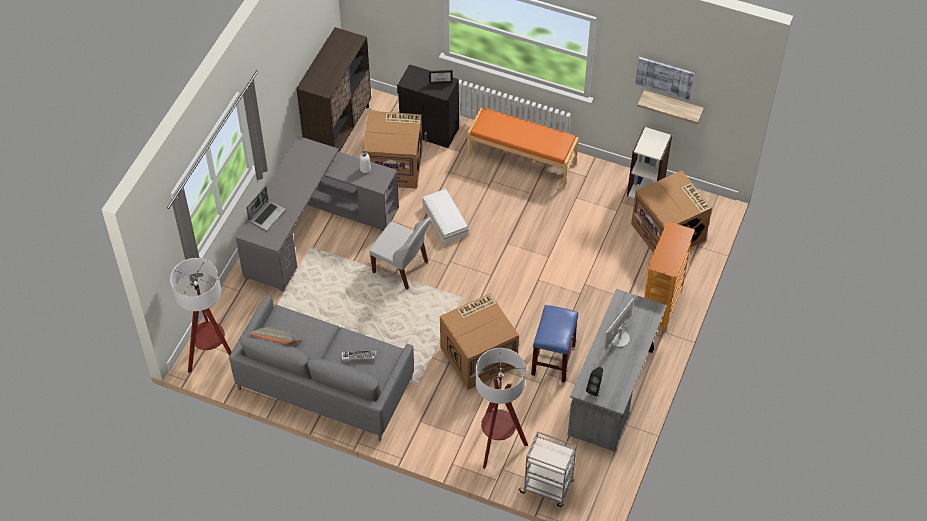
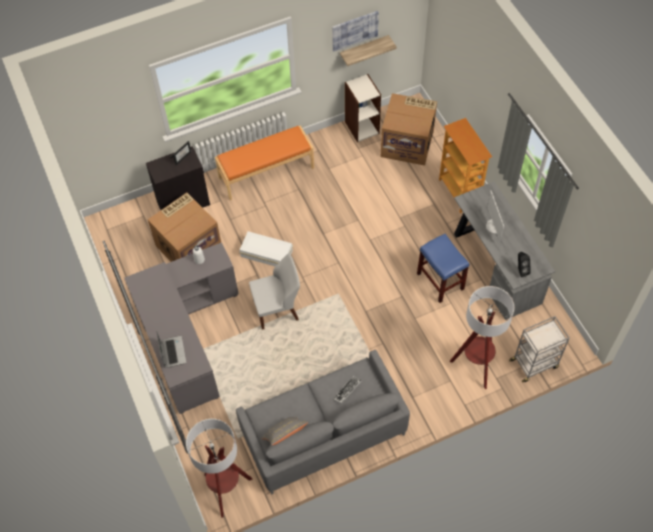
camera: 45 degrees left, 5 degrees up
brown cabinet [296,27,371,152] -> none
cardboard box [440,293,519,390] -> none

